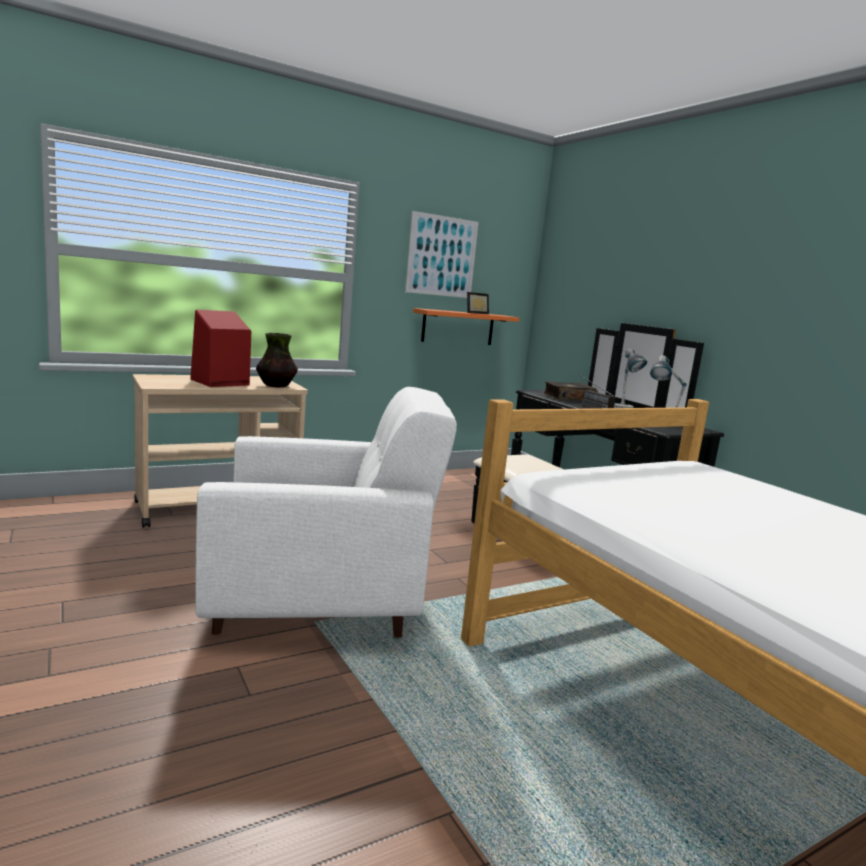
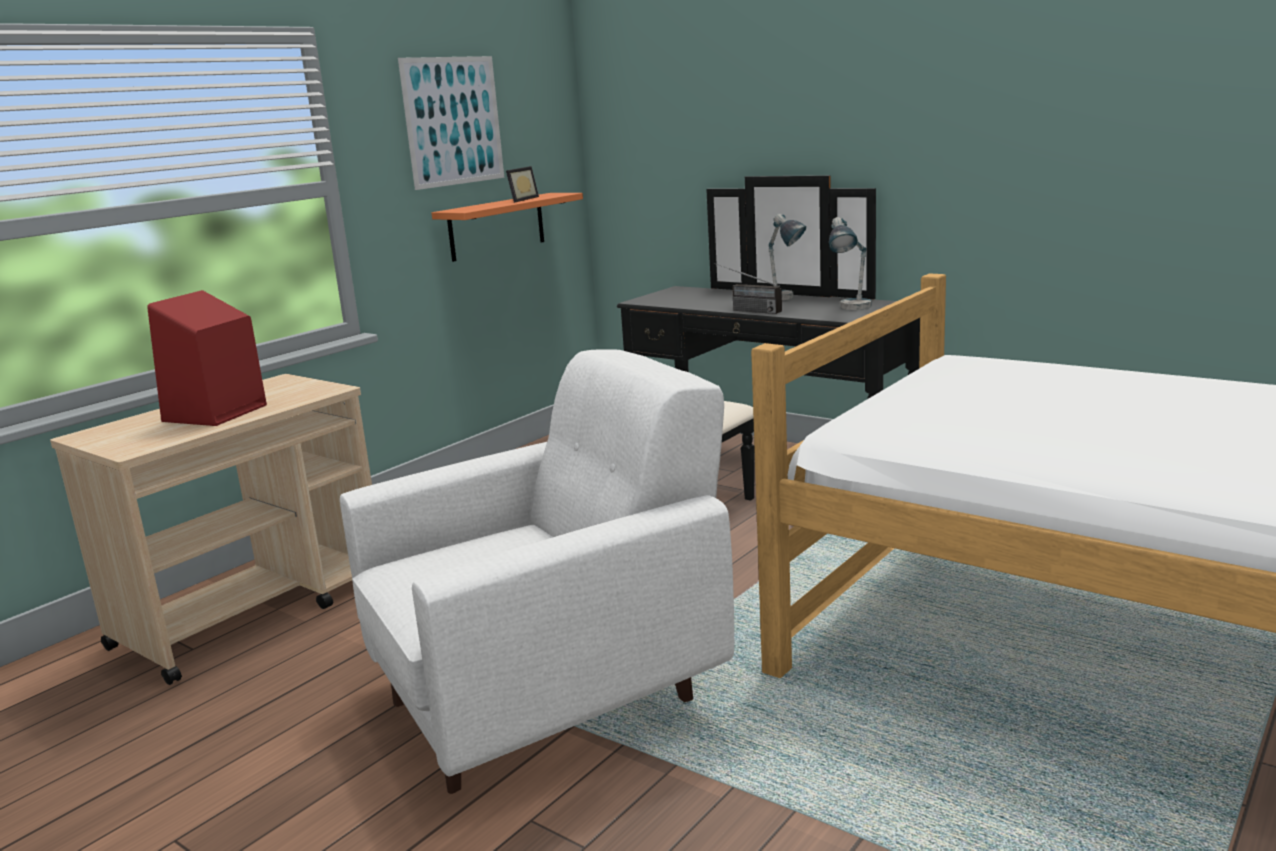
camera: 20 degrees left, 5 degrees up
vase [256,333,298,387] -> none
book [543,381,598,400] -> none

